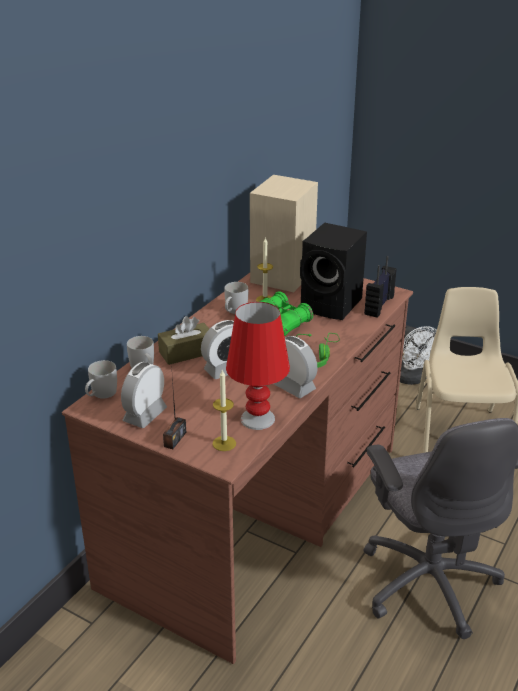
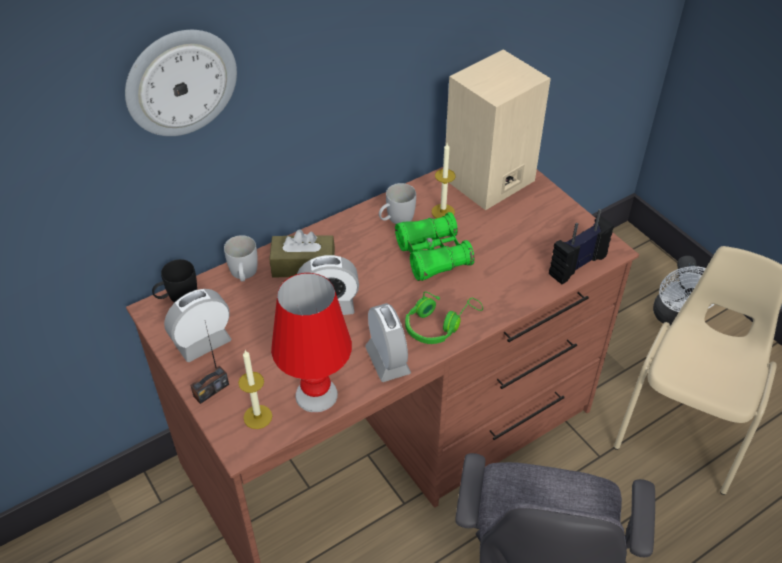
camera: 25 degrees right, 15 degrees up
white mug [85,360,117,399] -> black mug [152,259,197,302]
black speaker [300,223,367,320] -> none
none -> wall clock [125,30,237,136]

